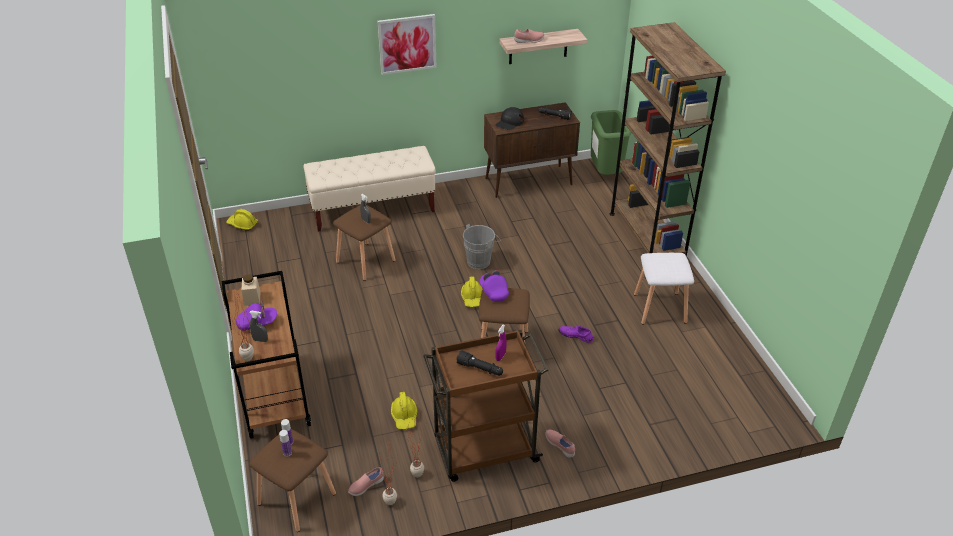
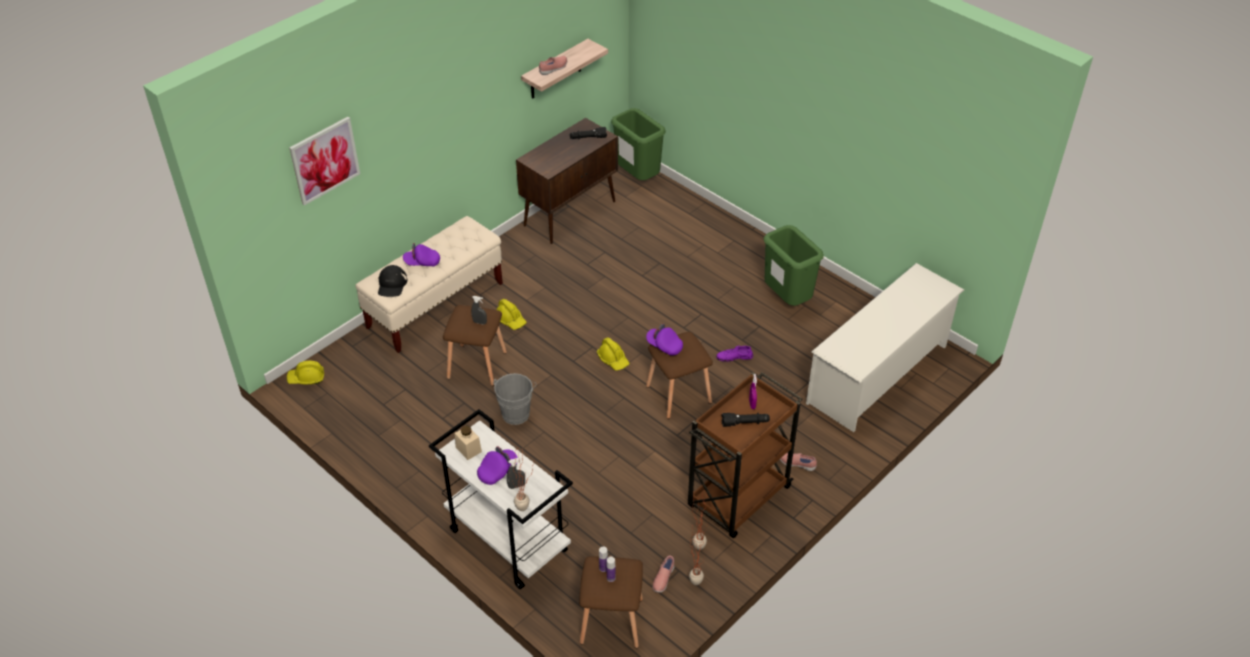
camera: 30 degrees left, 5 degrees up
brown cart [222,271,311,439] -> white cart [429,409,573,589]
picture [377,14,437,75] -> picture moved to [289,117,360,206]
yellow hard hat [391,392,417,429] -> yellow hard hat moved to [497,299,527,330]
grey bucket [463,224,501,269] -> grey bucket moved to [493,373,537,425]
black cap [496,107,524,130] -> black cap moved to [378,265,407,297]
brown bookcase [610,22,726,257] -> none
white stool [634,253,694,325] -> green trash can [764,225,824,306]
none -> purple cap [403,243,440,266]
none -> white shoe rack [806,263,964,432]

